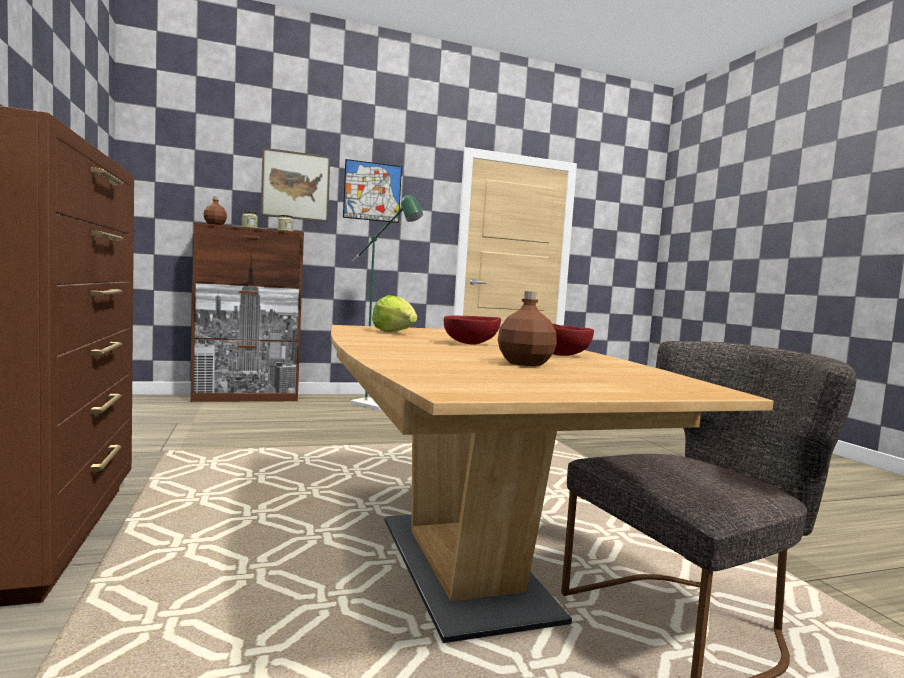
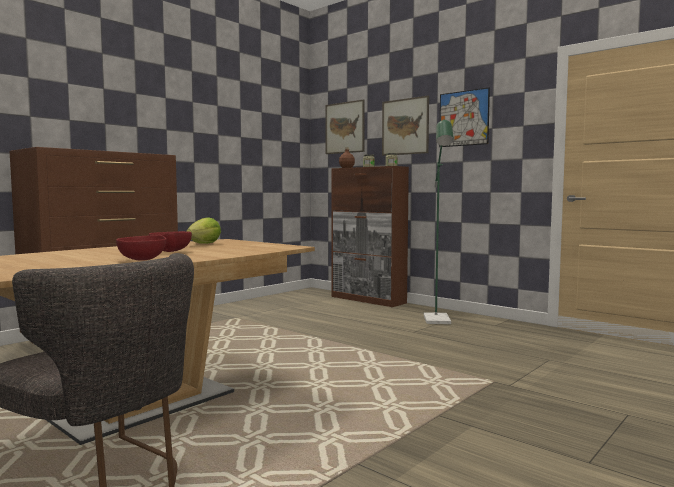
camera: 60 degrees right, 0 degrees up
brown bottle [498,291,557,366] -> none
none -> picture [325,99,364,154]

